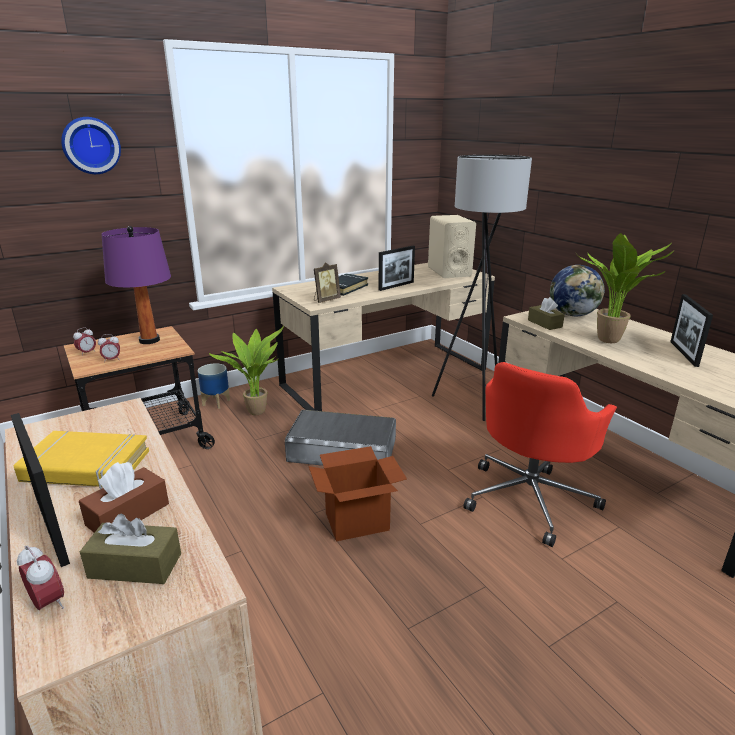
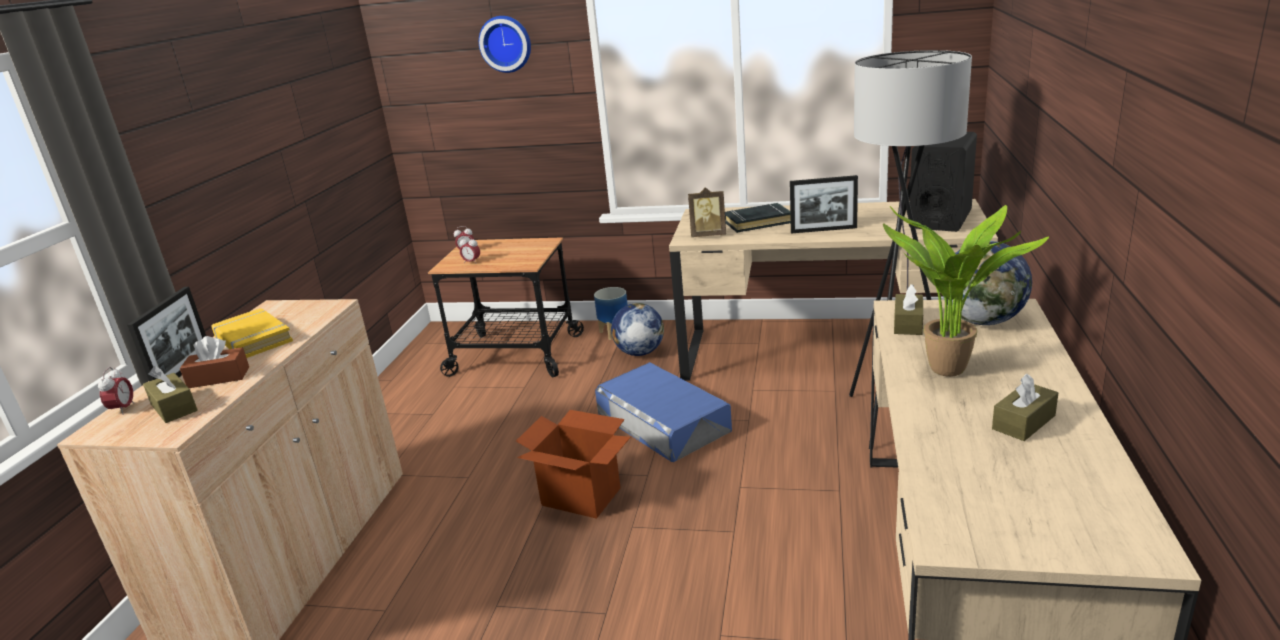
camera: 45 degrees right, 0 degrees up
purple table lamp [101,226,171,344] -> none
potted plant [209,326,284,415] -> globe [611,303,664,356]
grey storage box [285,410,396,466] -> blue storage box [595,363,732,462]
beige speaker [428,215,476,278] -> black speaker [909,132,977,232]
red office chair [463,362,617,547] -> none
picture frame [670,294,713,367] -> brown tissue box [992,374,1058,441]

